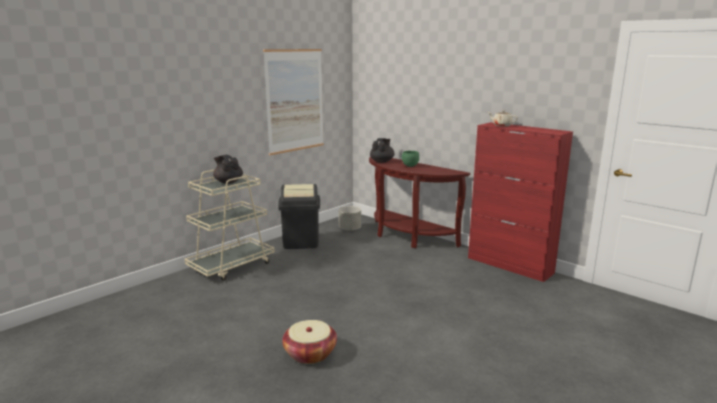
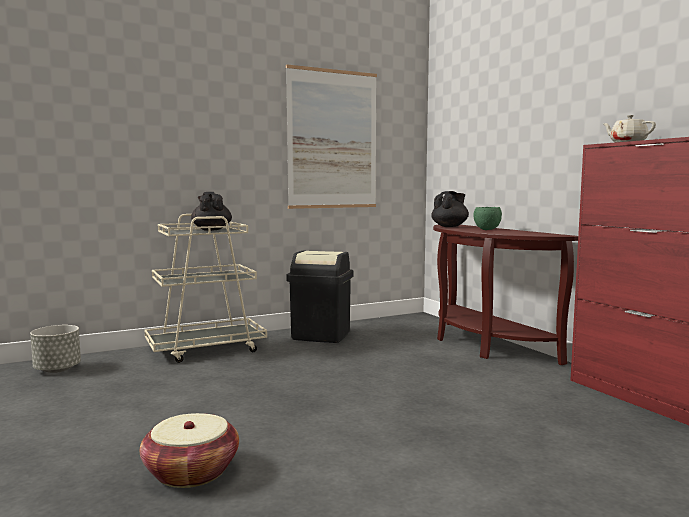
camera: 20 degrees right, 10 degrees down
grey planter [338,206,361,231] -> grey planter moved to [30,325,81,373]

